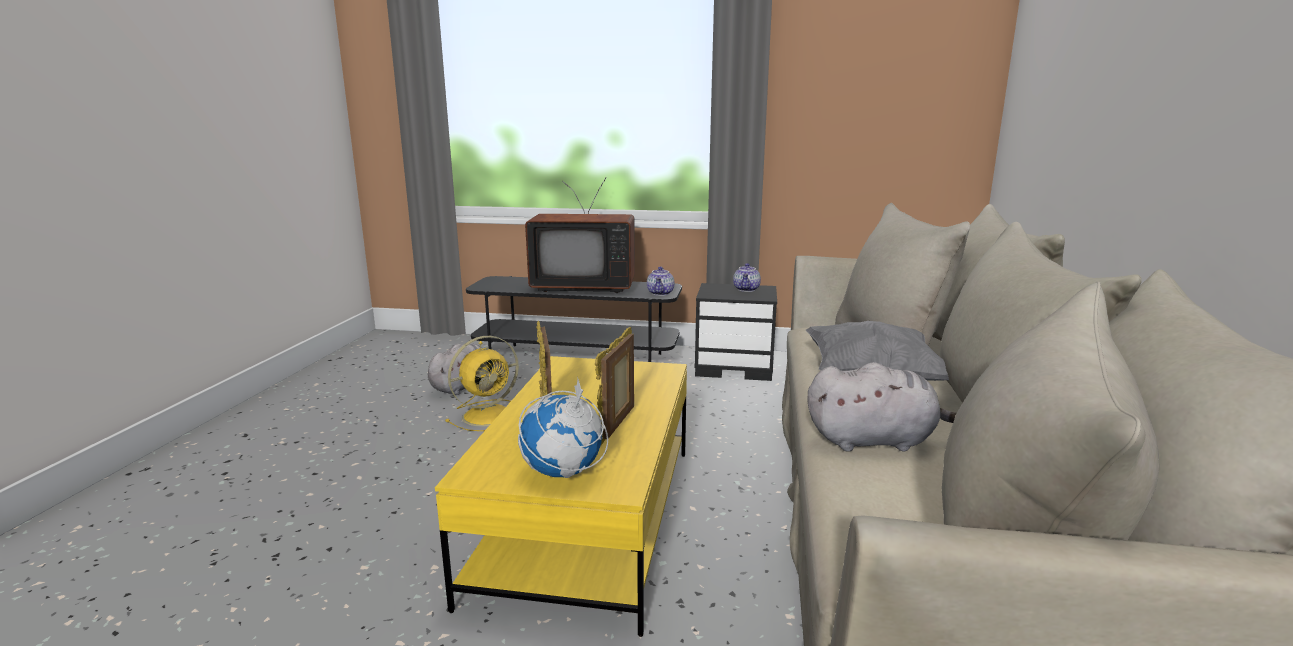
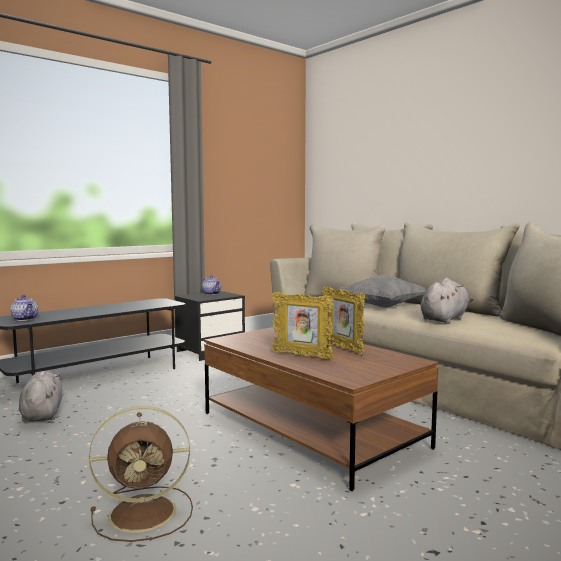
camera: 50 degrees left, 10 degrees down
yellow coffee table [435,356,687,637] -> brown coffee table [204,326,439,491]
yellow fan [446,336,519,431] -> none
globe [518,378,608,478] -> none
television [525,177,635,293] -> none
teapot [647,267,674,296] -> teapot moved to [10,295,38,321]
none -> brown fan [88,406,193,542]

